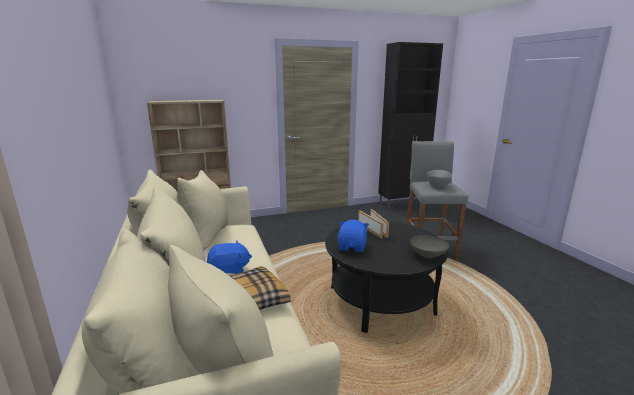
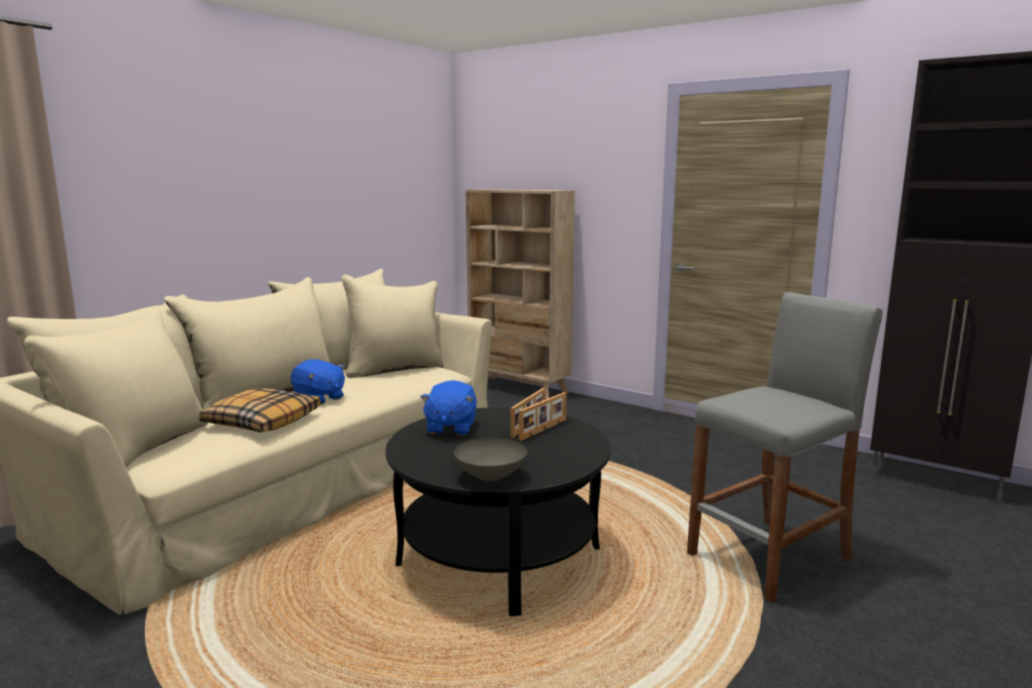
camera: 55 degrees right, 5 degrees down
blue plush toy [338,220,369,252] -> blue plush toy turned 120 degrees clockwise [420,380,477,436]
grey bowl [427,170,452,188] -> none

